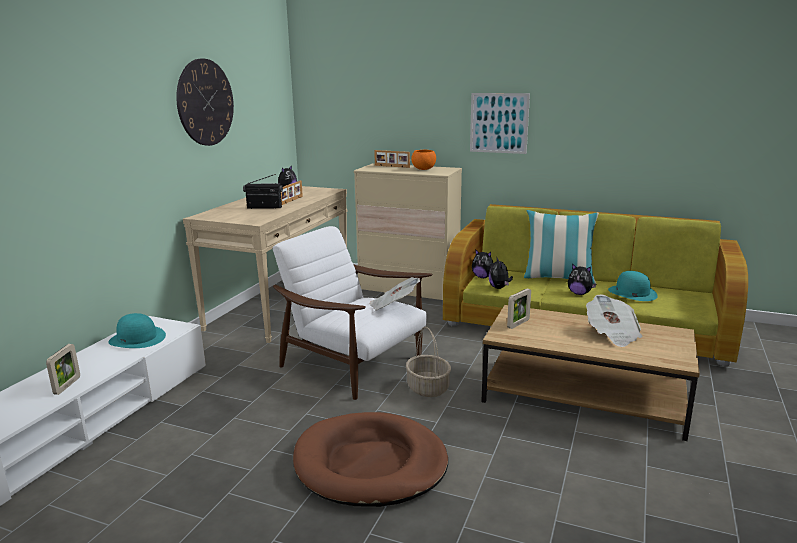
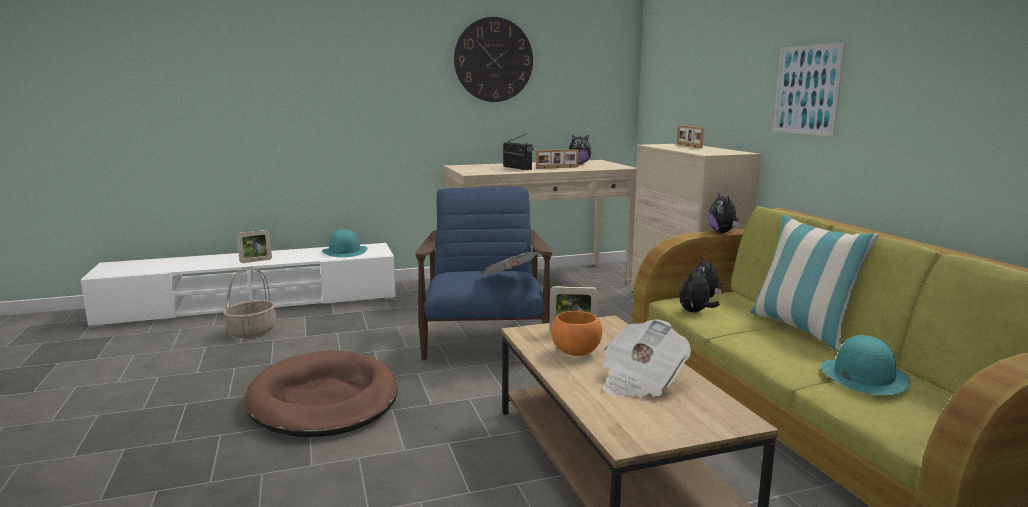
camera: 50 degrees right, 5 degrees down
white armchair [273,226,433,400] -> blue armchair [415,187,553,360]
basket [406,327,451,397] -> basket moved to [223,267,276,338]
orange bowl [411,150,436,170] -> orange bowl moved to [551,311,602,356]
plush toy [568,264,596,295] -> plush toy moved to [708,193,739,233]

